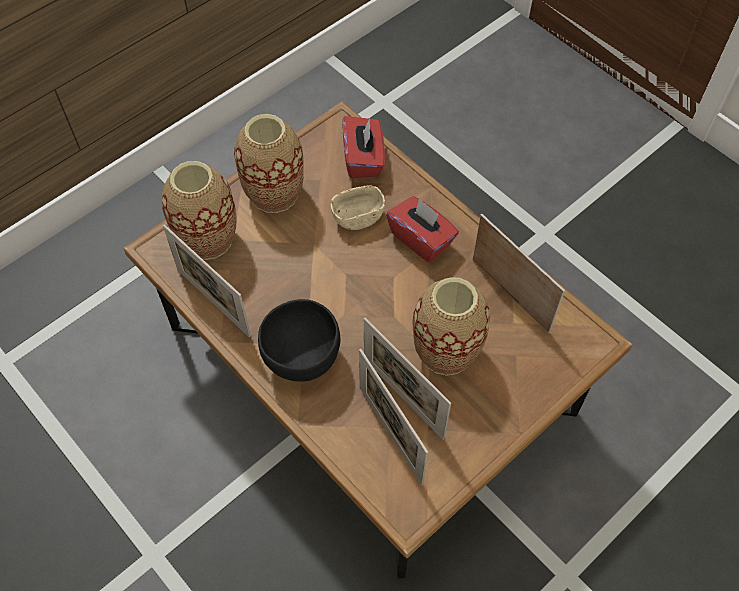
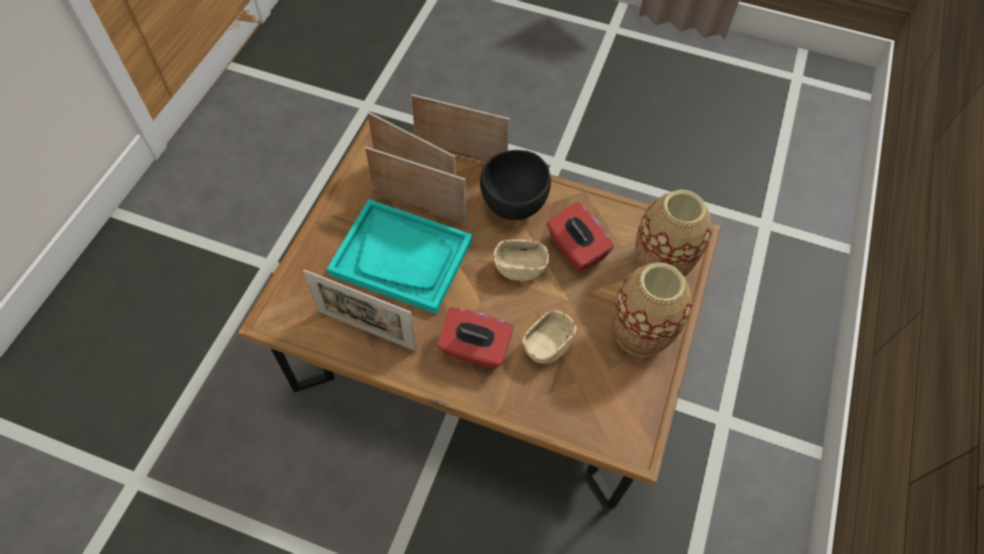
camera: 150 degrees right, 0 degrees up
picture frame [163,224,251,337] -> picture frame moved to [411,94,510,162]
red tissue box [342,116,385,178] -> red tissue box moved to [547,202,614,272]
vase [413,277,490,376] -> turquoise tray [327,199,472,314]
none -> beige bowl [493,240,549,281]

